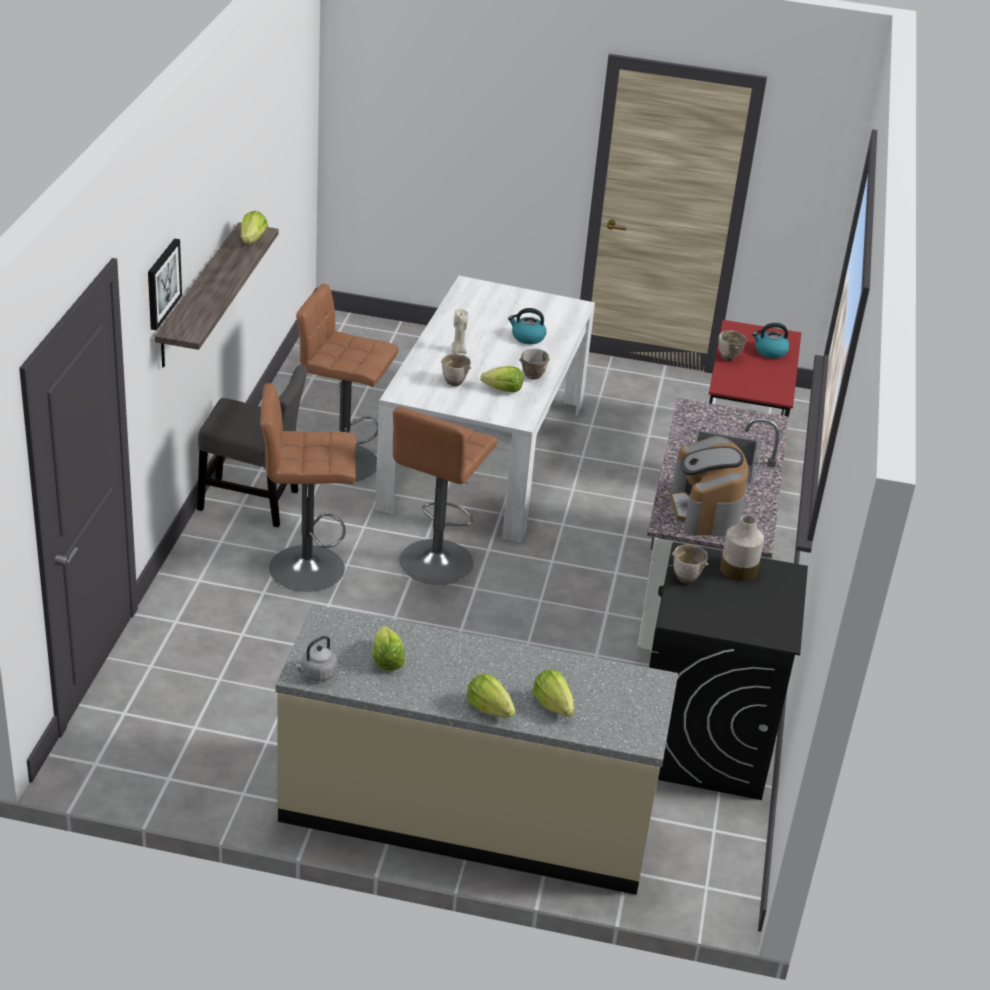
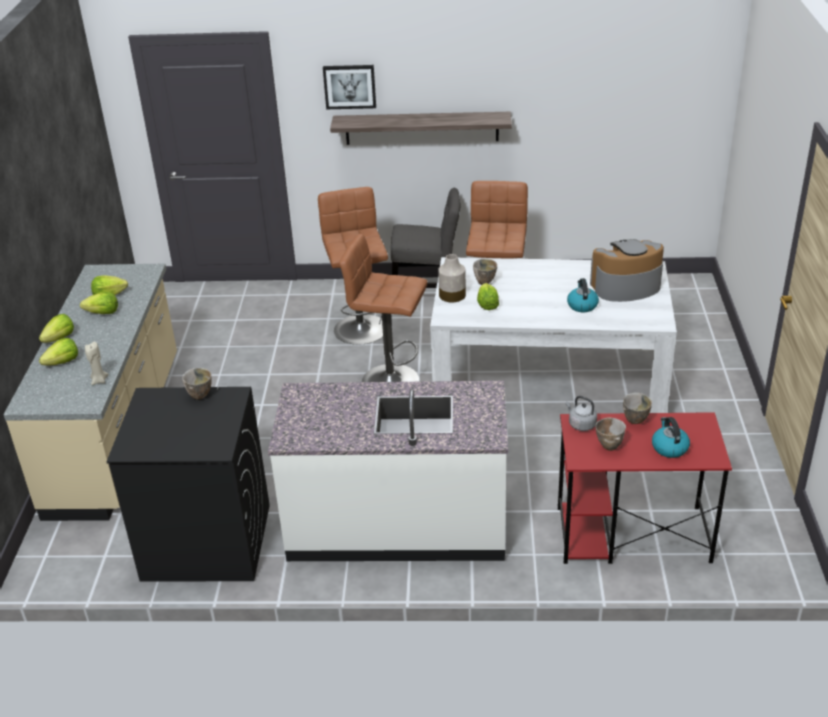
camera: 85 degrees right, 0 degrees up
grey chair [197,364,308,527] -> grey chair turned 90 degrees counterclockwise [391,188,461,288]
lettuce [241,211,268,244] -> lettuce moved to [80,292,118,314]
grey kettle [294,636,337,681] -> grey kettle moved to [566,396,597,431]
beige candle [452,309,468,354] -> beige candle moved to [85,342,108,385]
bowl [519,348,550,379] -> bowl moved to [595,418,626,451]
coffee machine [670,436,749,536] -> coffee machine moved to [590,239,664,302]
beige vase [720,515,764,581] -> beige vase moved to [438,254,466,302]

